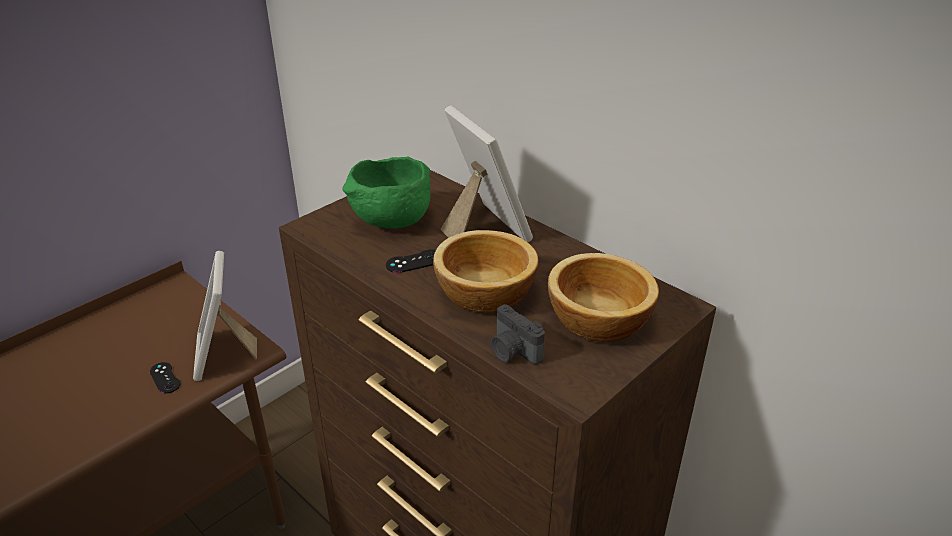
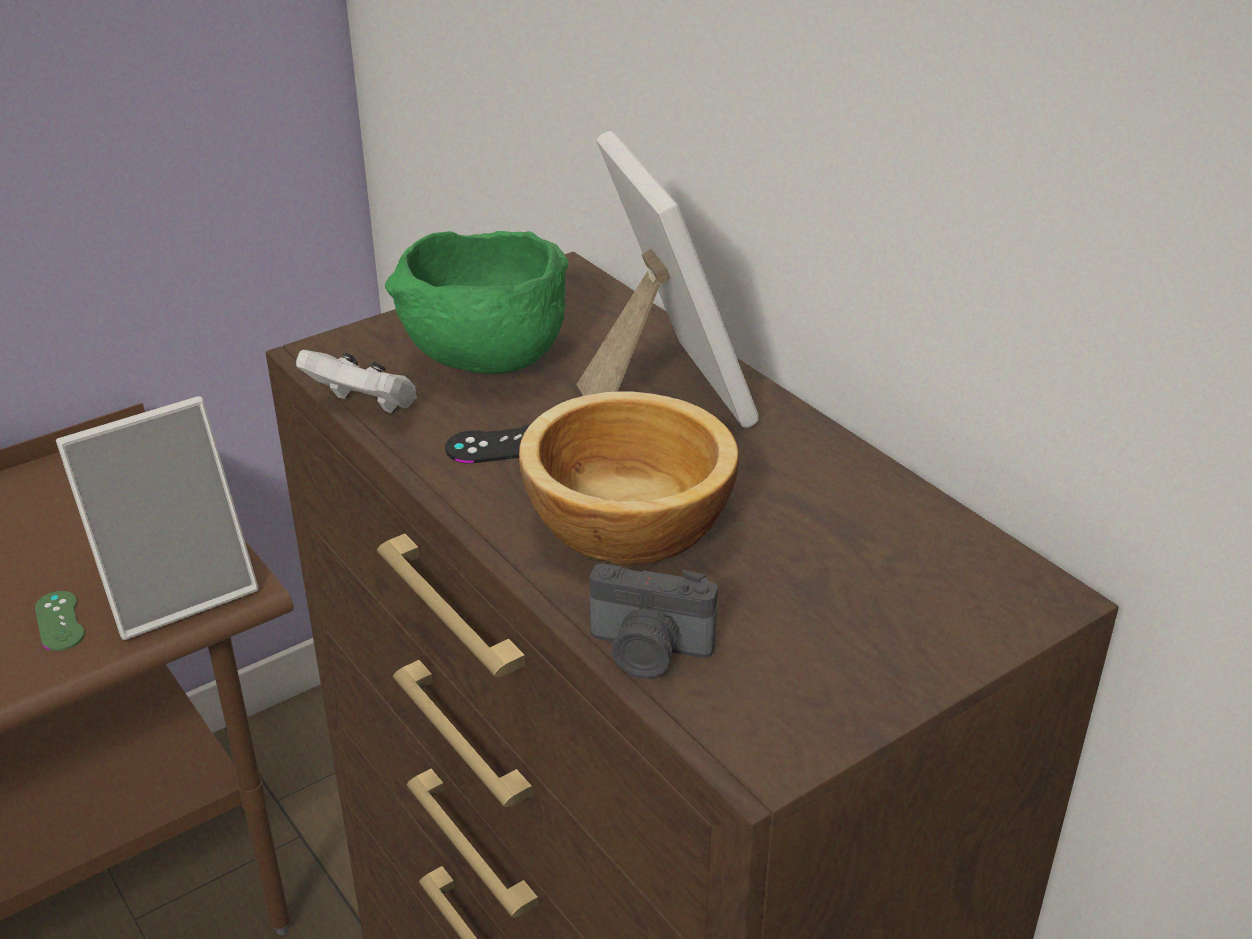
camera: 10 degrees right, 0 degrees up
black game controller [150,362,181,393] -> green game controller [35,591,85,651]
picture frame [193,251,257,381] -> picture frame turned 120 degrees counterclockwise [56,396,259,640]
camera [491,304,545,365] -> camera turned 45 degrees counterclockwise [590,563,718,679]
bowl [548,253,659,342] -> none
none -> white game controller [296,350,417,413]

